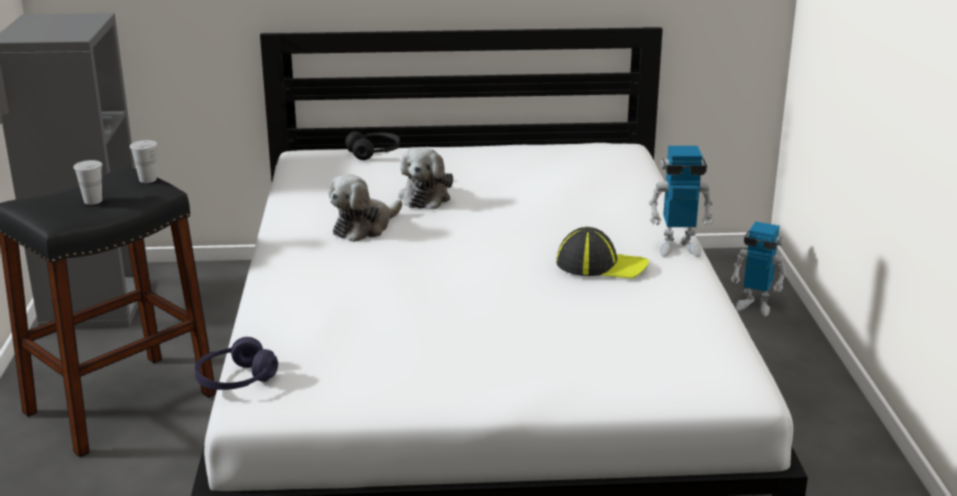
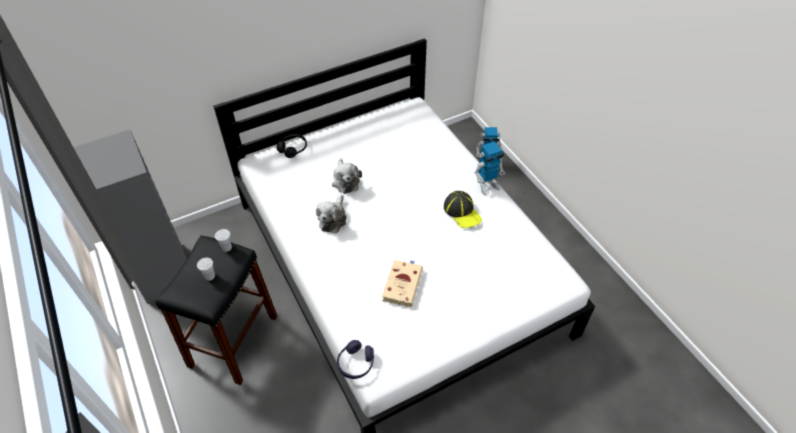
camera: 25 degrees left, 25 degrees up
cap [556,227,649,279] -> cap turned 75 degrees clockwise [444,191,482,228]
none -> beige book [382,260,423,307]

